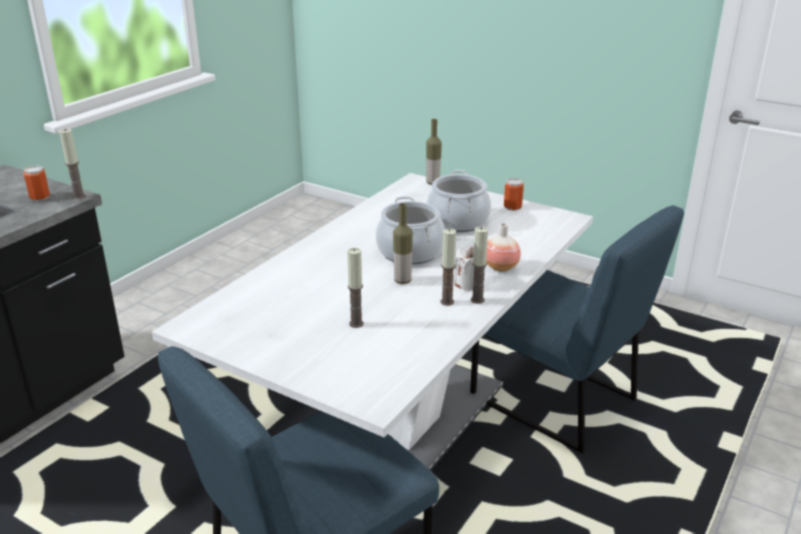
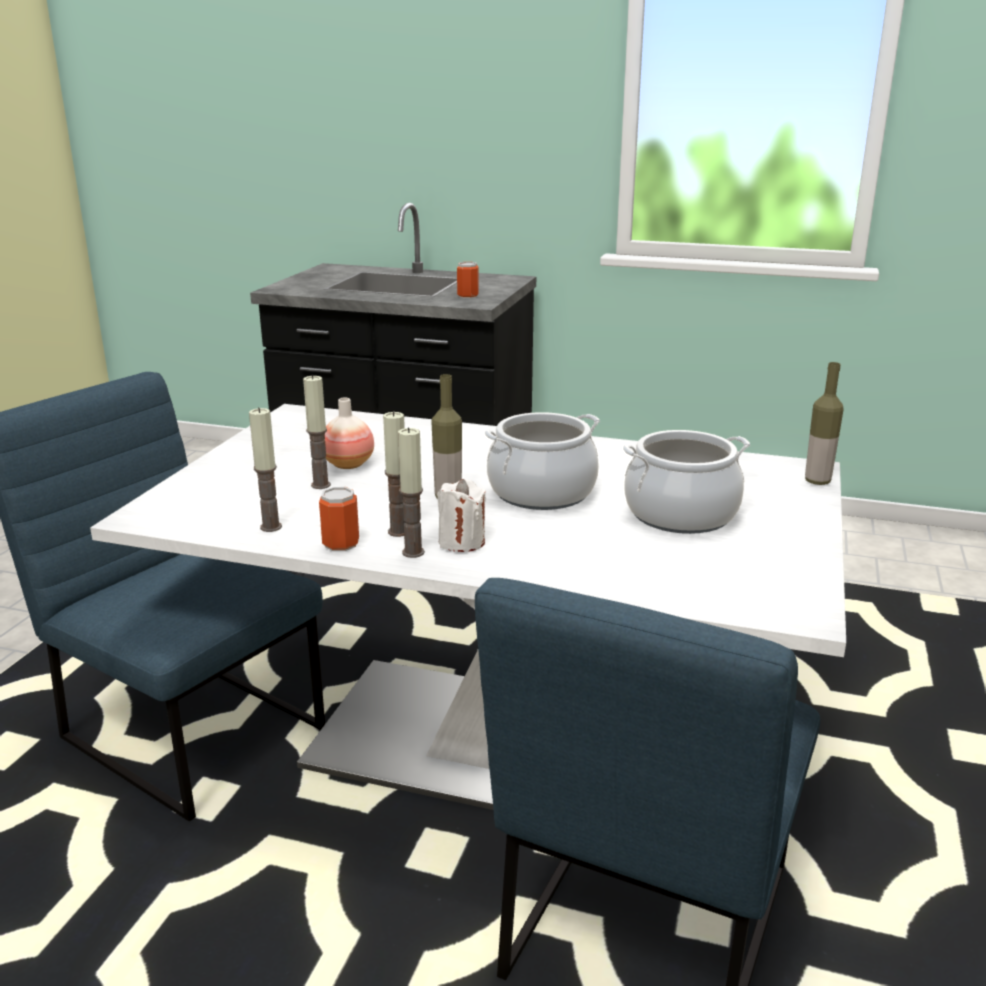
camera: 75 degrees right, 5 degrees down
candle [59,129,85,199] -> candle moved to [249,407,282,532]
vase [486,223,521,272] -> vase moved to [325,398,374,469]
can [504,178,524,211] -> can moved to [319,487,359,551]

